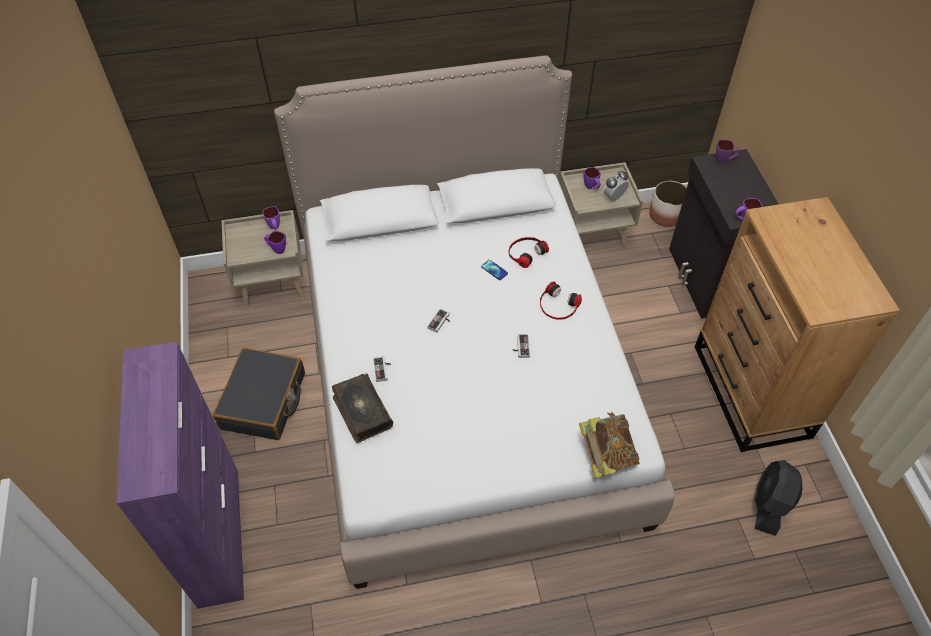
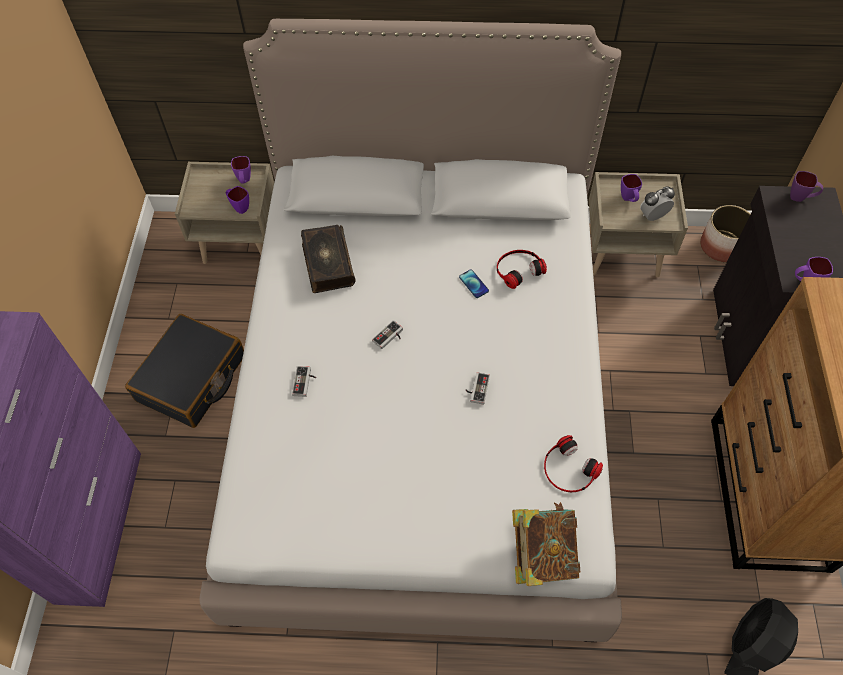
camera: 15 degrees right, 5 degrees up
book [332,373,393,443] -> book moved to [301,225,355,293]
headphones [540,281,582,320] -> headphones moved to [544,435,603,492]

